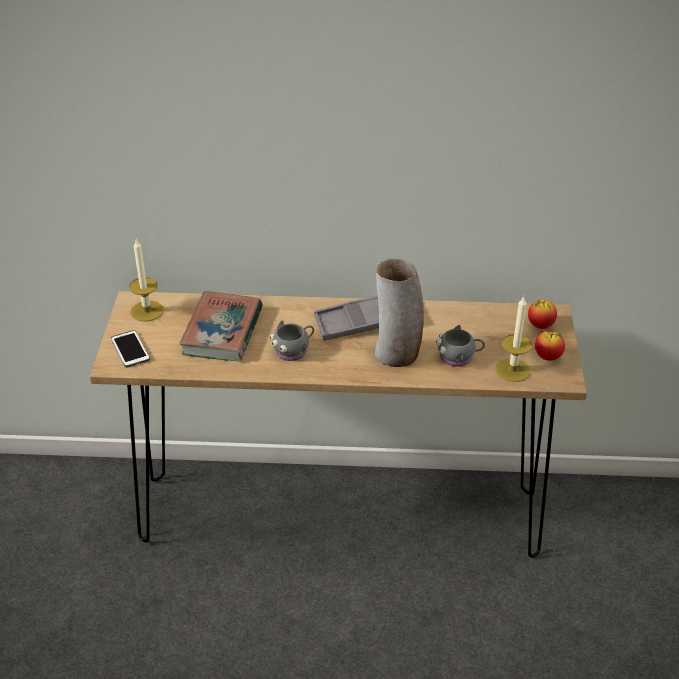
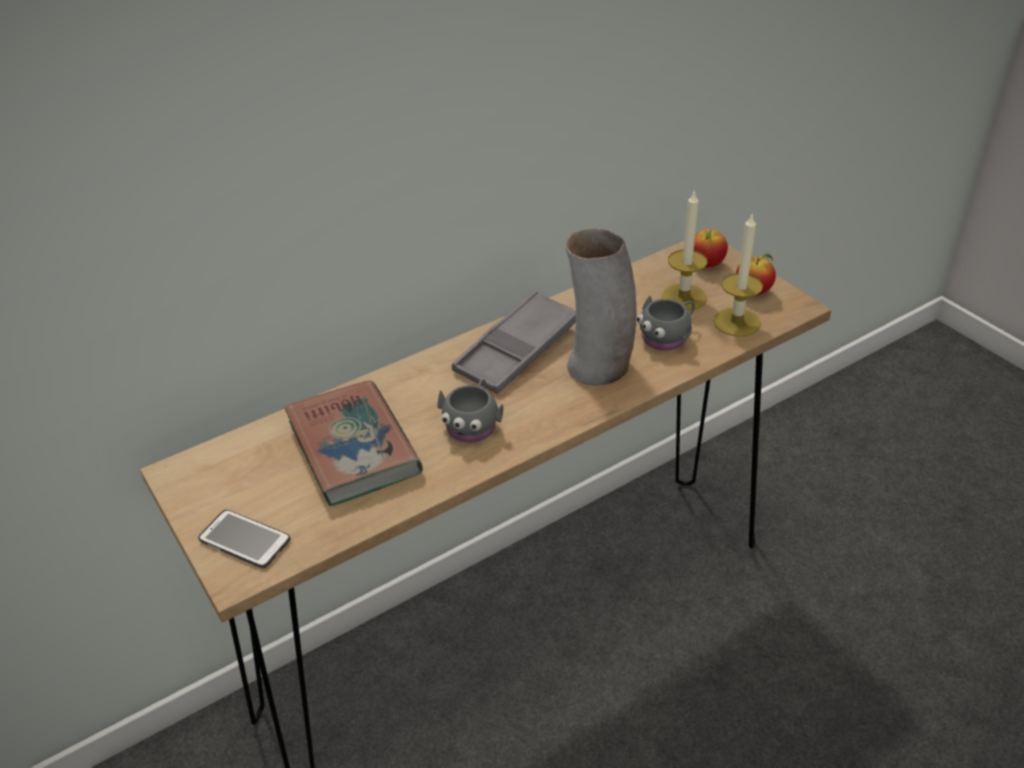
camera: 35 degrees left, 0 degrees up
candle [129,240,164,322] -> candle moved to [662,189,708,311]

